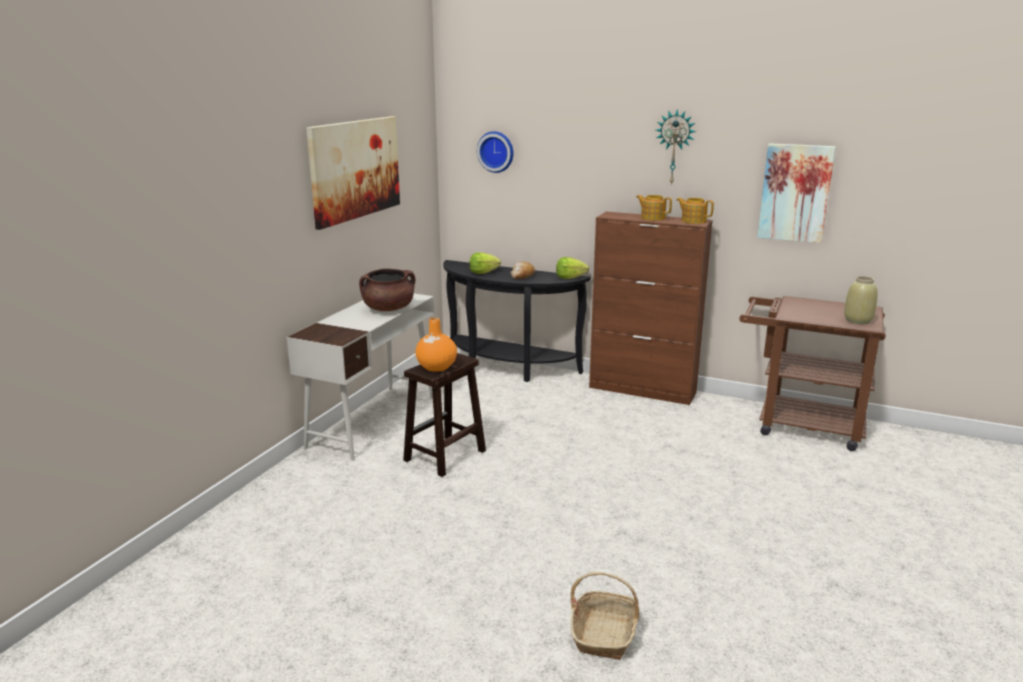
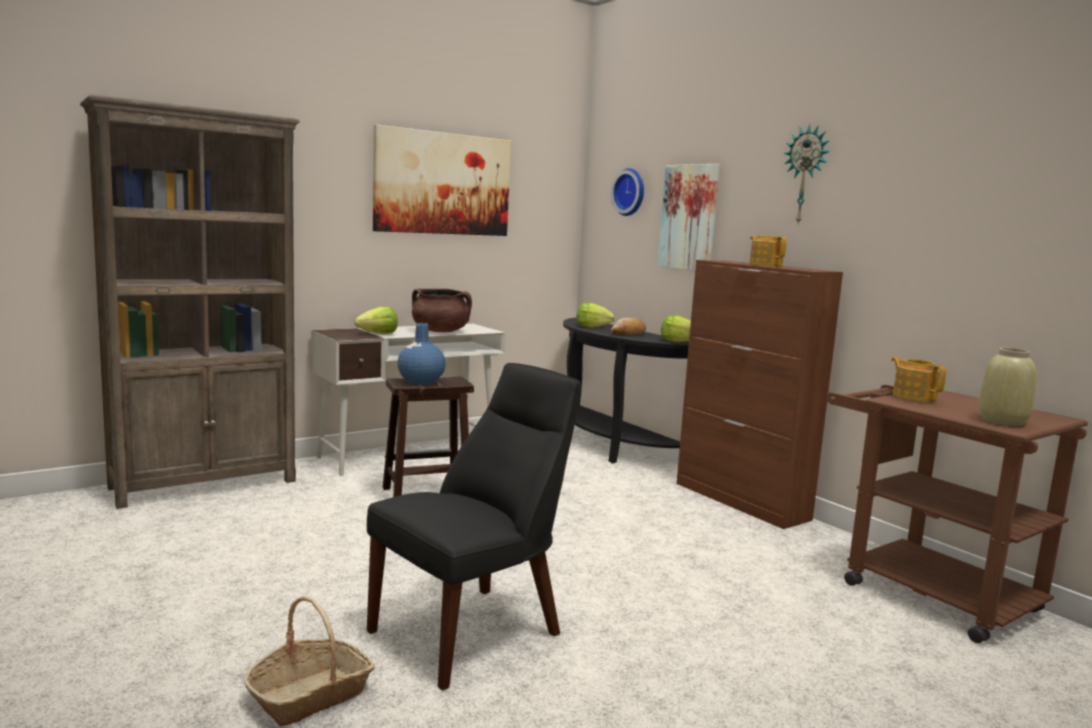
camera: 30 degrees right, 10 degrees down
orange vase [415,317,457,372] -> blue vase [397,323,446,385]
teapot [677,198,714,224] -> teapot moved to [891,357,946,401]
picture [757,143,836,243] -> picture moved to [658,164,720,271]
none -> brown bookcase [80,95,300,509]
none -> lettuce [354,306,398,334]
none -> black chair [367,363,581,690]

